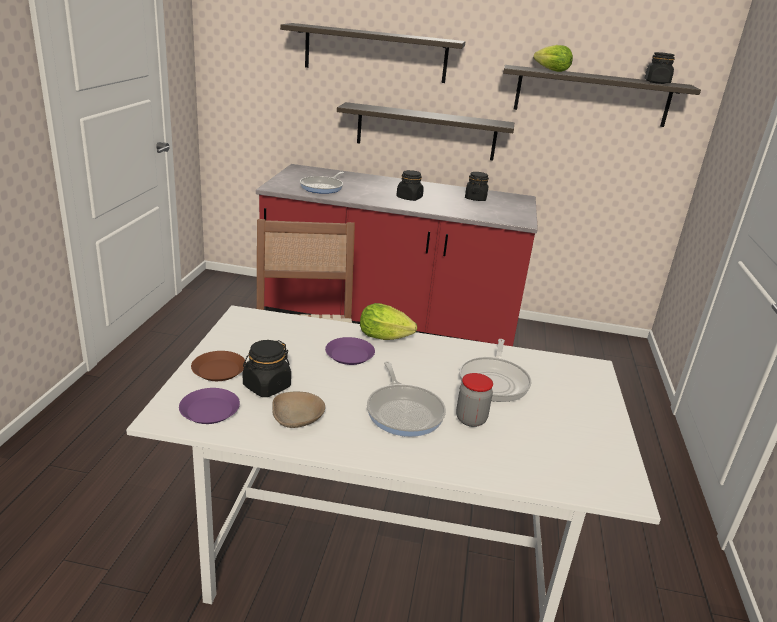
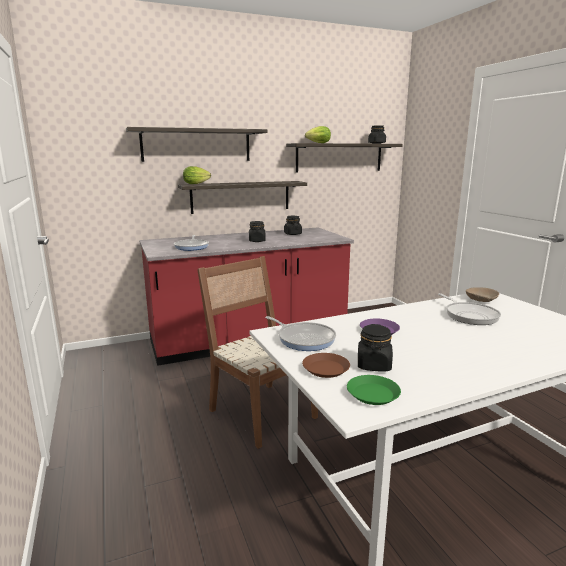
camera: 30 degrees left, 10 degrees down
purple plate [179,388,240,424] -> green plate [347,375,401,405]
beige bowl [272,392,325,428] -> beige bowl moved to [466,287,499,302]
lettuce [360,303,417,340] -> lettuce moved to [183,166,211,184]
frying pan [367,361,446,437] -> frying pan moved to [265,316,336,351]
jar [456,373,493,427] -> none

